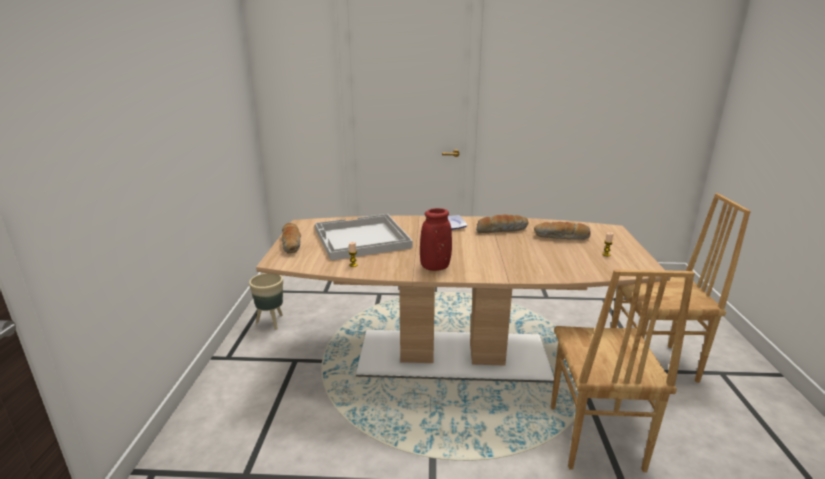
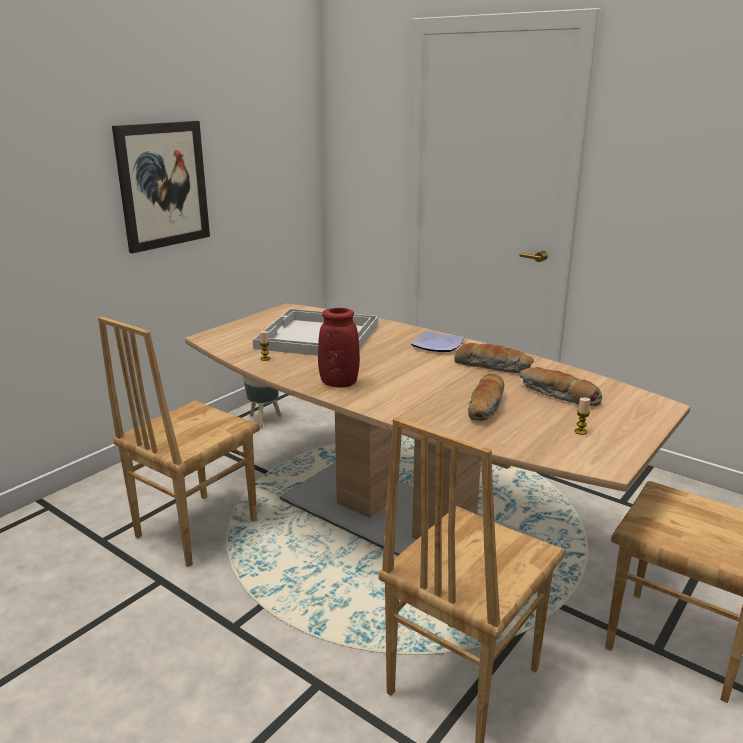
camera: 35 degrees right, 0 degrees up
bread [282,223,301,253] -> bread moved to [468,373,504,421]
none -> brown chair [98,316,260,567]
none -> picture [112,121,210,254]

